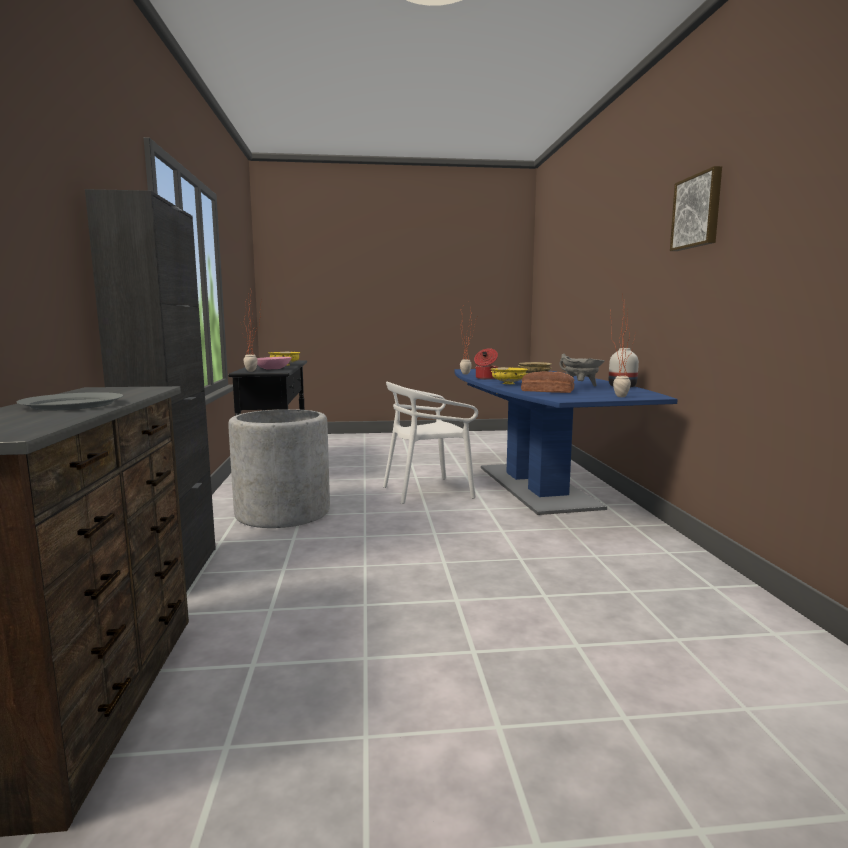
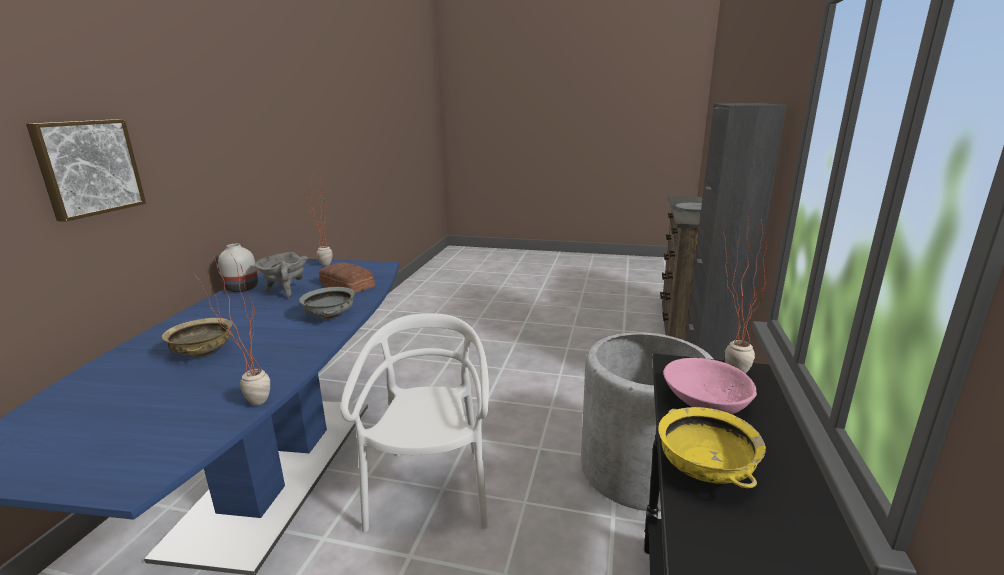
camera: 160 degrees left, 10 degrees up
white chair [383,382,478,504] -> white chair turned 90 degrees counterclockwise [341,314,489,532]
cooking pot [474,348,498,380] -> none
yellow bowl [491,367,528,384] -> grey bowl [299,287,355,319]
picture [670,166,722,251] -> picture moved to [26,119,146,222]

